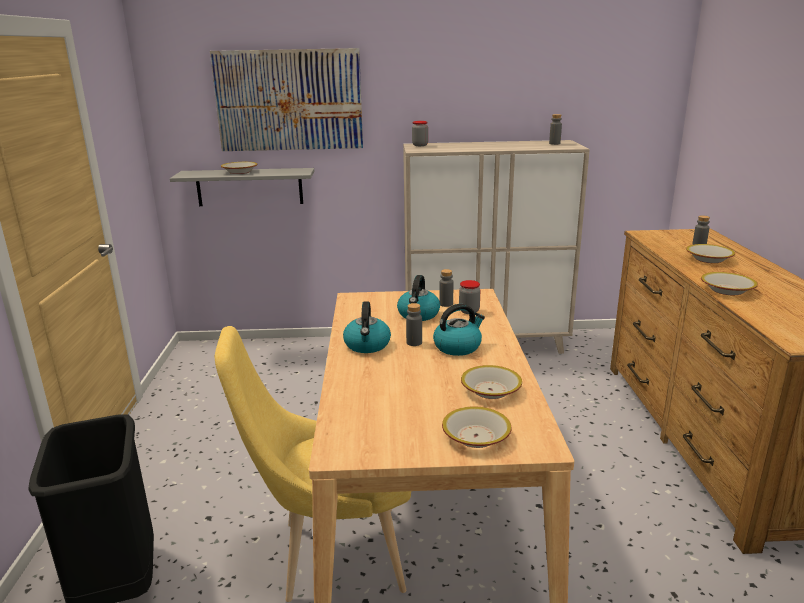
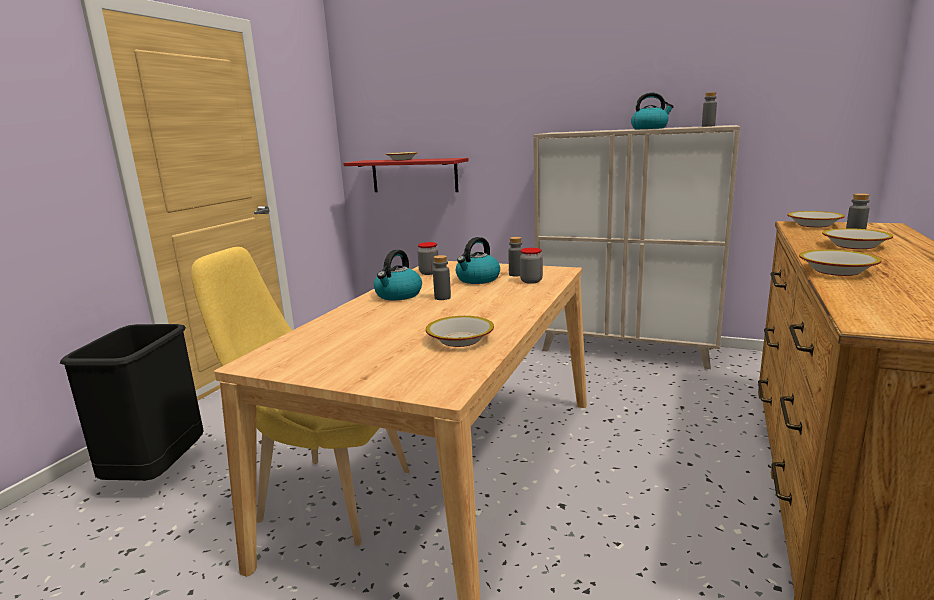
camera: 25 degrees right, 5 degrees down
grey shelf [170,168,314,206] -> red shelf [343,158,469,192]
picture [210,48,363,151] -> none
jar [412,121,428,146] -> jar moved to [417,242,439,275]
kettle [433,304,485,356] -> kettle moved to [631,93,674,129]
bowl [442,407,511,448] -> bowl moved to [787,211,845,227]

